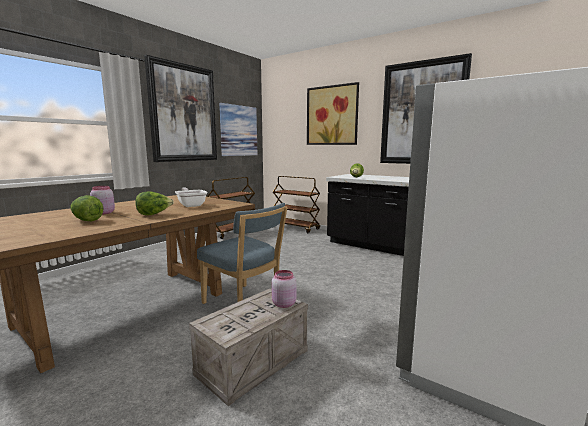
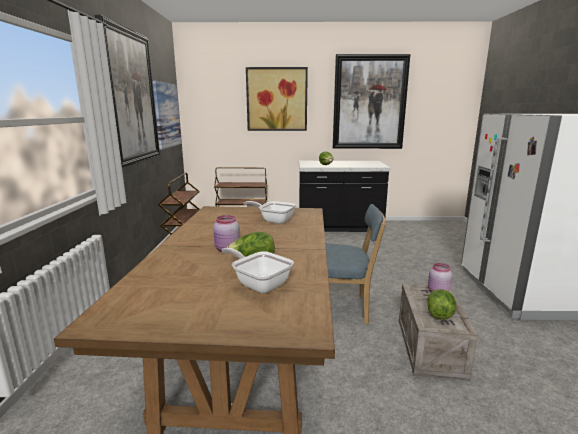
camera: 35 degrees left, 5 degrees up
lettuce [135,191,174,215] -> lettuce moved to [427,289,456,320]
none -> frying pan [222,248,294,293]

